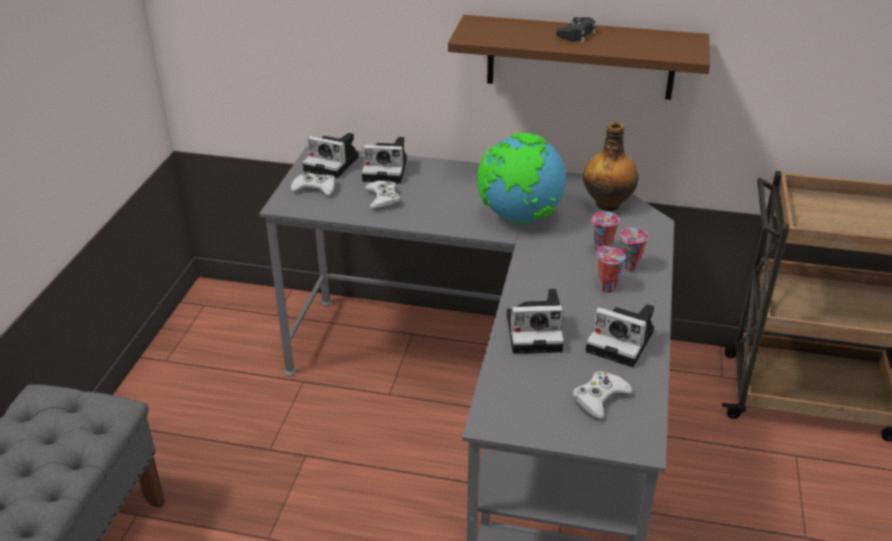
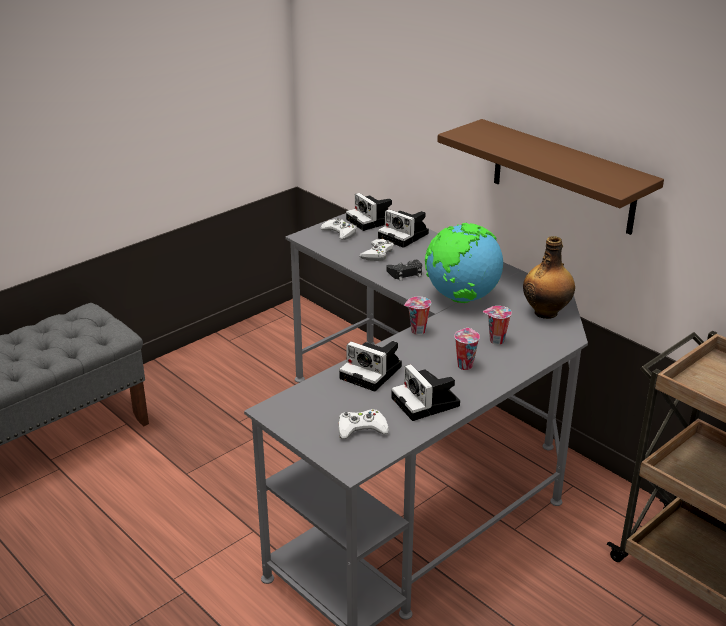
camera: 35 degrees right, 5 degrees down
black game controller [556,17,596,42] -> black game controller moved to [386,260,422,281]
cup [621,227,649,271] -> cup moved to [404,297,431,335]

